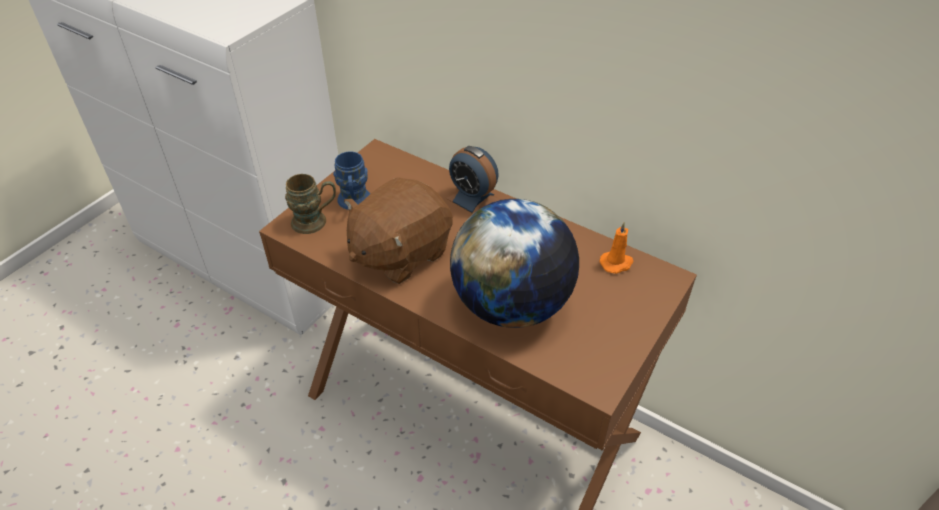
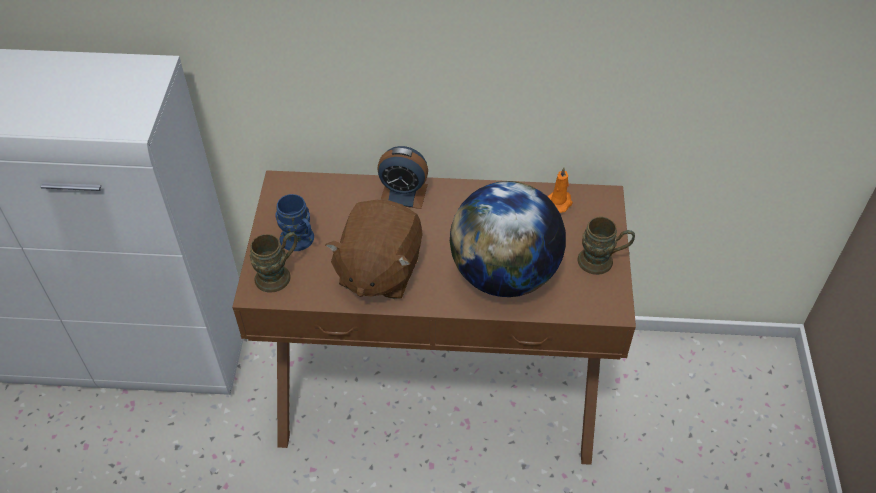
camera: 30 degrees left, 5 degrees up
none -> brown mug [578,217,635,275]

